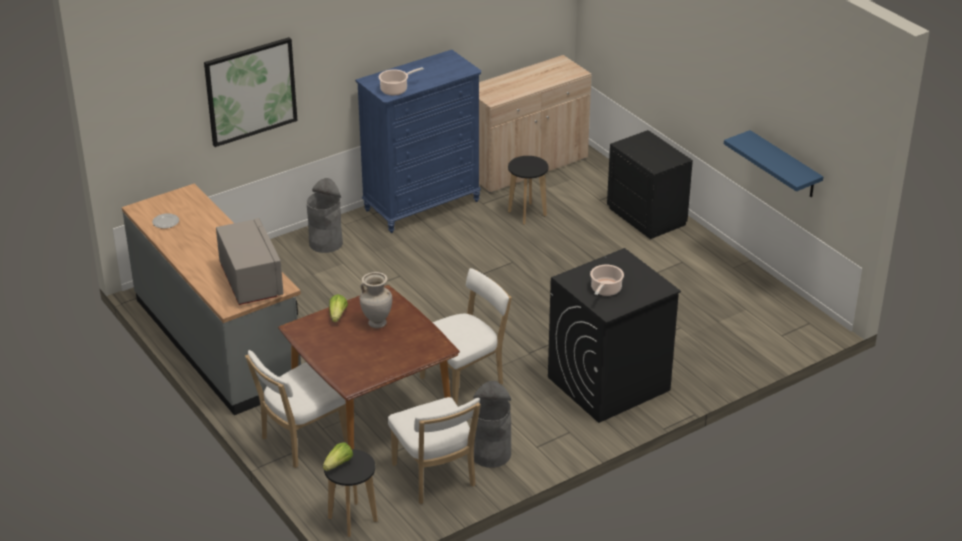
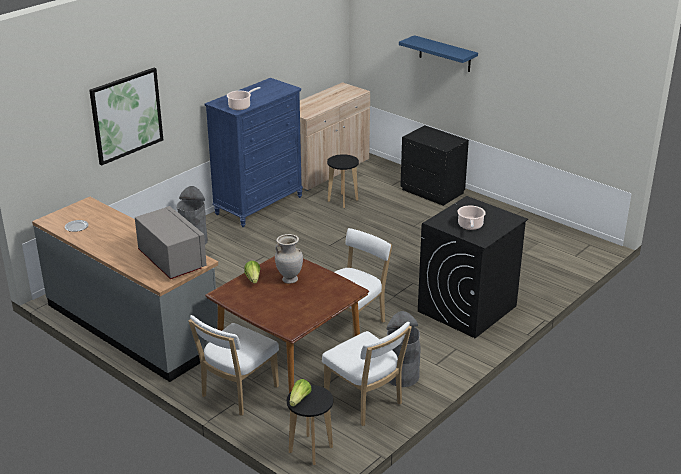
camera: 15 degrees left, 5 degrees down
blue shelf [724,130,823,197] -> blue shelf moved to [399,35,478,72]

